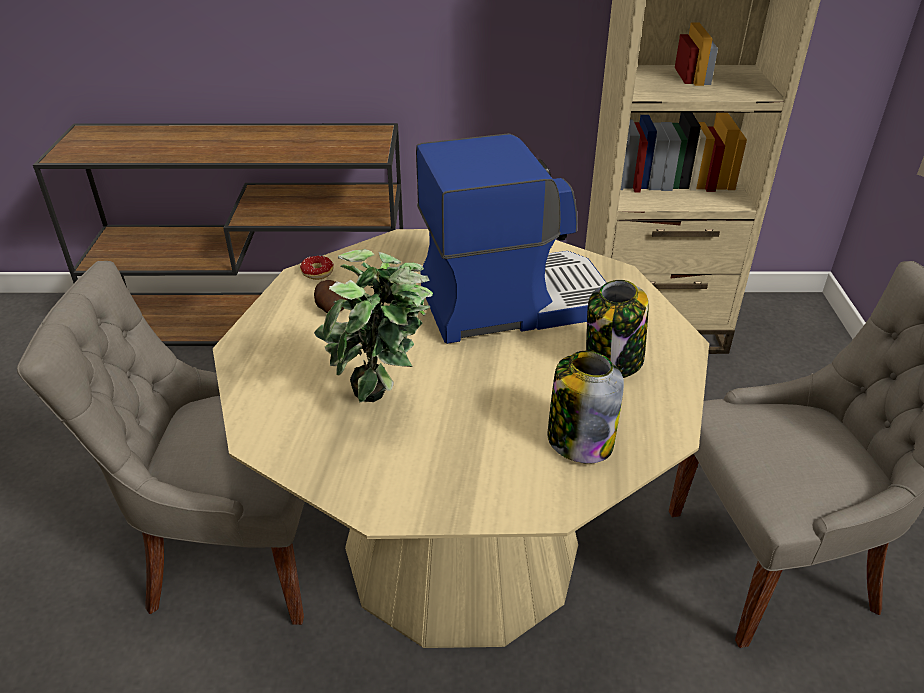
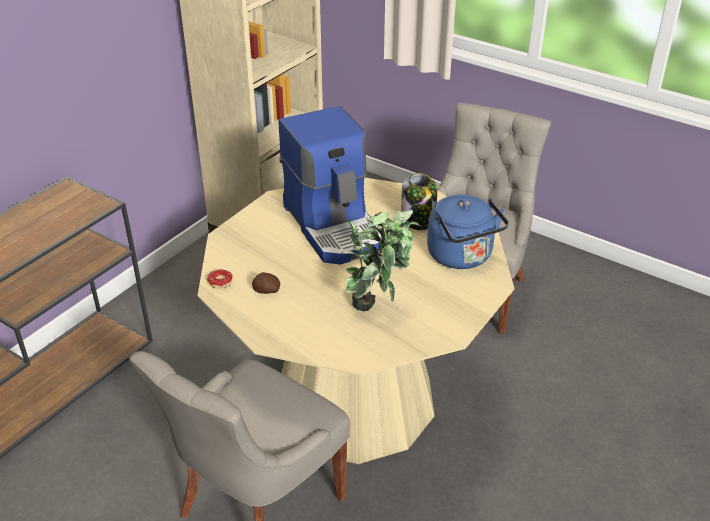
camera: 55 degrees left, 0 degrees up
coffee machine [416,133,607,344] -> coffee machine turned 135 degrees clockwise [279,106,381,265]
jar [547,351,624,464] -> blue kettle [427,195,509,269]

